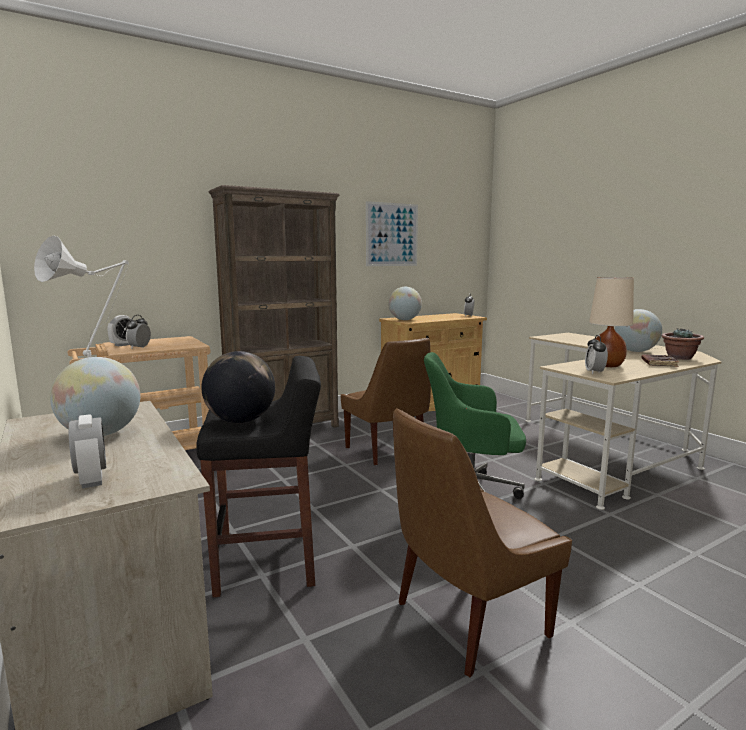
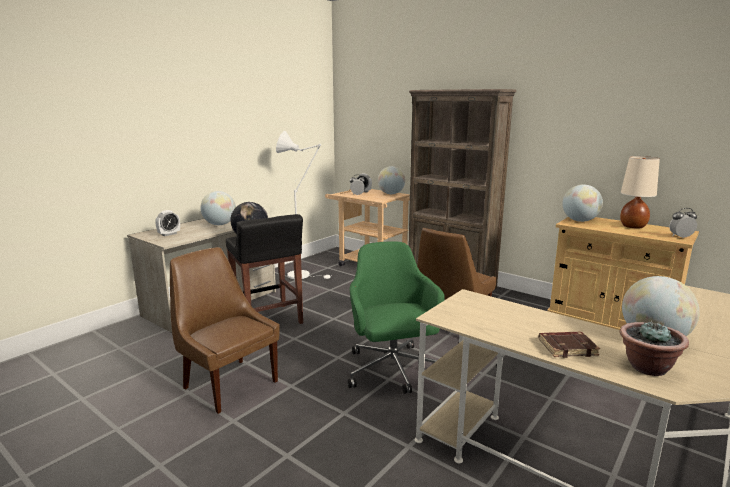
camera: 70 degrees right, 5 degrees up
picture [366,201,418,266] -> none
alarm clock [585,335,608,374] -> none
beige table lamp [589,277,634,367] -> beige table lamp moved to [620,156,660,228]
none -> globe [378,166,405,194]

